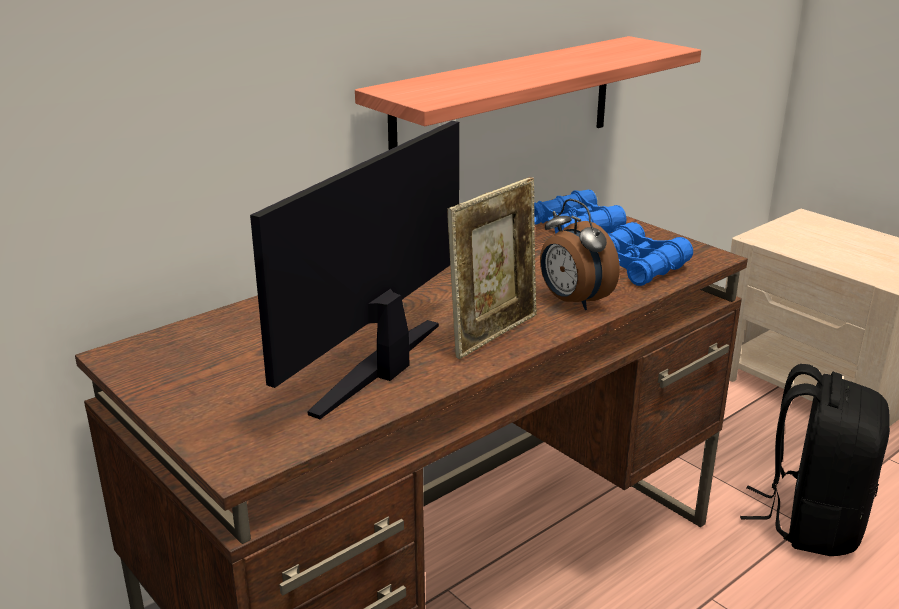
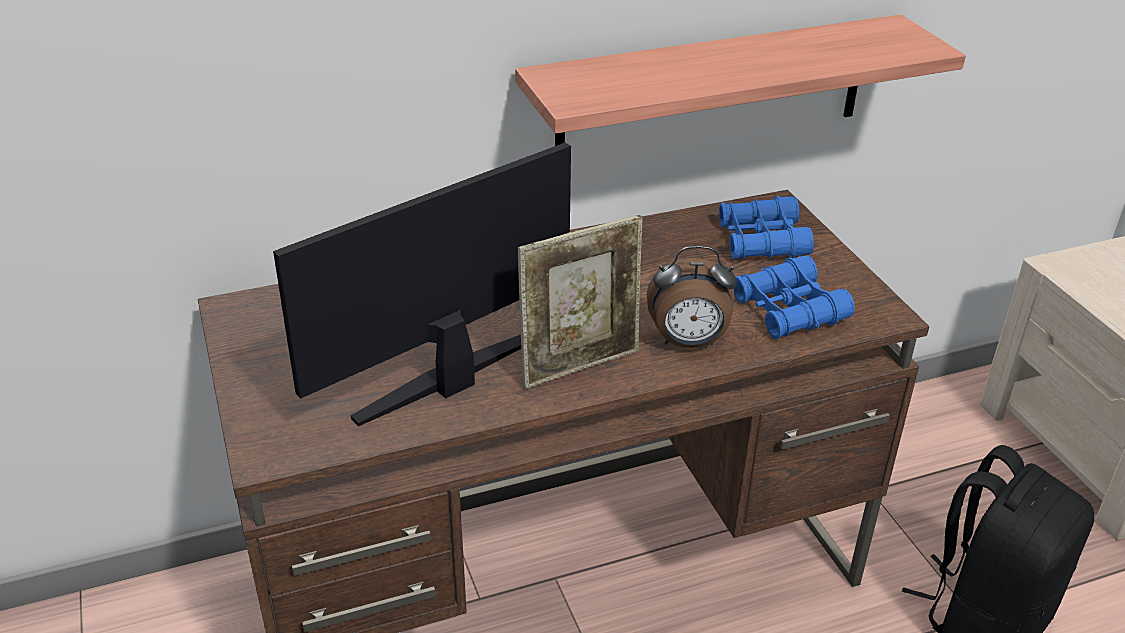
camera: 20 degrees right, 10 degrees up
alarm clock [540,199,620,310] -> alarm clock turned 75 degrees counterclockwise [647,246,737,348]

